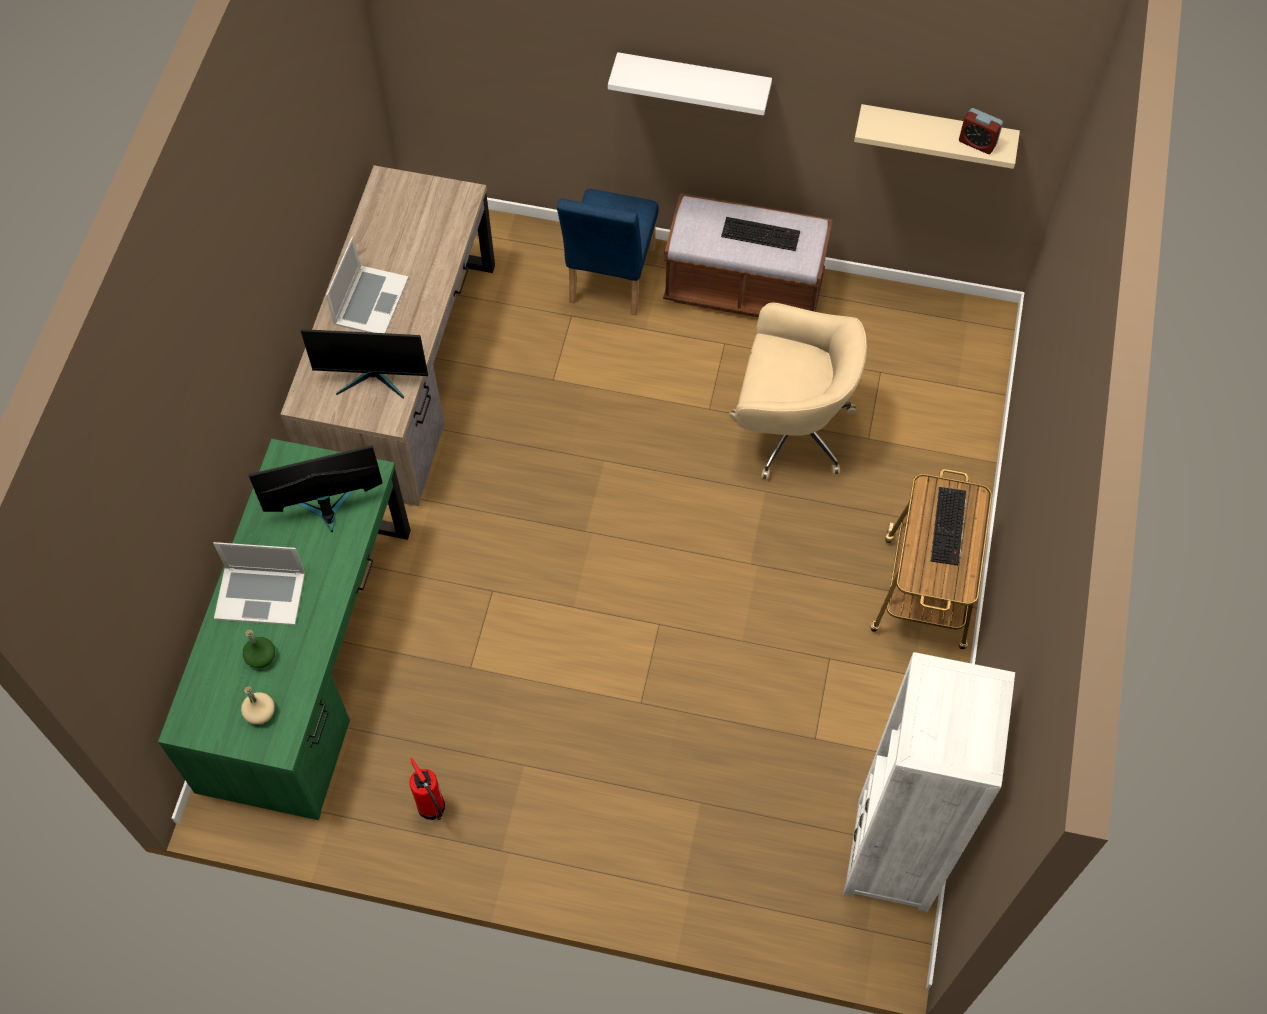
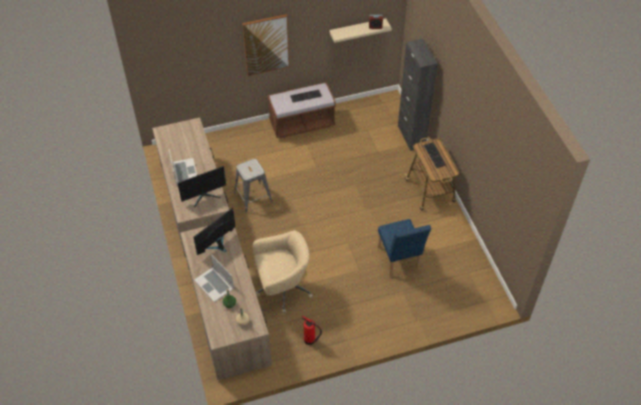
camera: 30 degrees left, 10 degrees down
green desk [158,439,411,820] -> brown desk [180,226,272,380]
laptop [213,542,305,625] -> laptop turned 75 degrees clockwise [194,254,234,302]
blue chair [557,189,658,315] -> blue chair moved to [378,219,431,277]
white shelf [608,52,772,116] -> picture [242,14,290,76]
beige office chair [729,303,867,480] -> beige office chair moved to [253,230,313,314]
white bookcase [843,652,1015,913] -> none
none -> grey stool [234,159,272,213]
none -> black cabinet [398,38,438,151]

